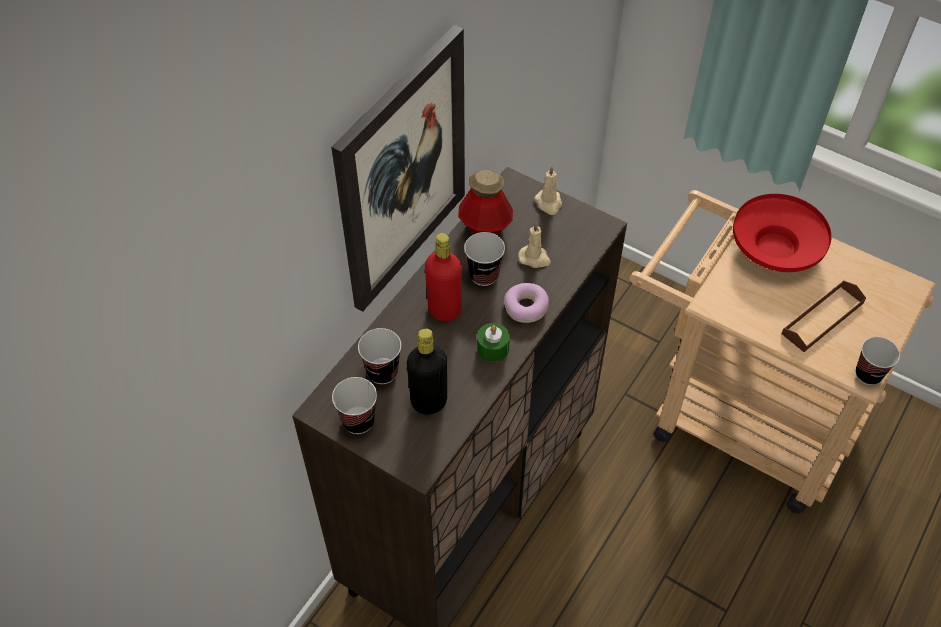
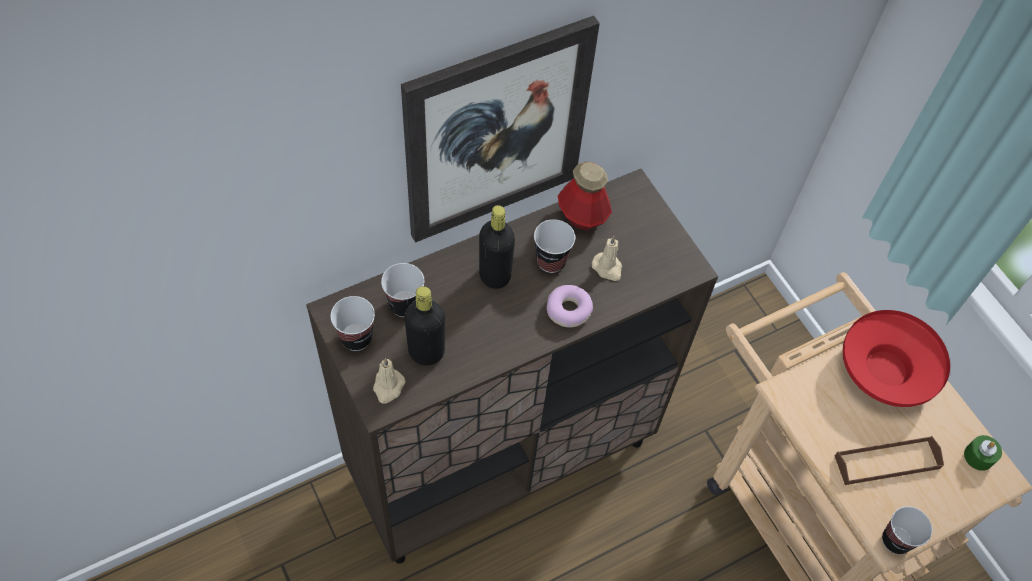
camera: 25 degrees right, 5 degrees up
red bottle [425,233,462,321] -> black bottle [479,205,515,289]
green candle [477,323,510,362] -> green candle moved to [964,435,1002,471]
beige candle [534,166,562,215] -> beige candle moved to [373,358,405,404]

